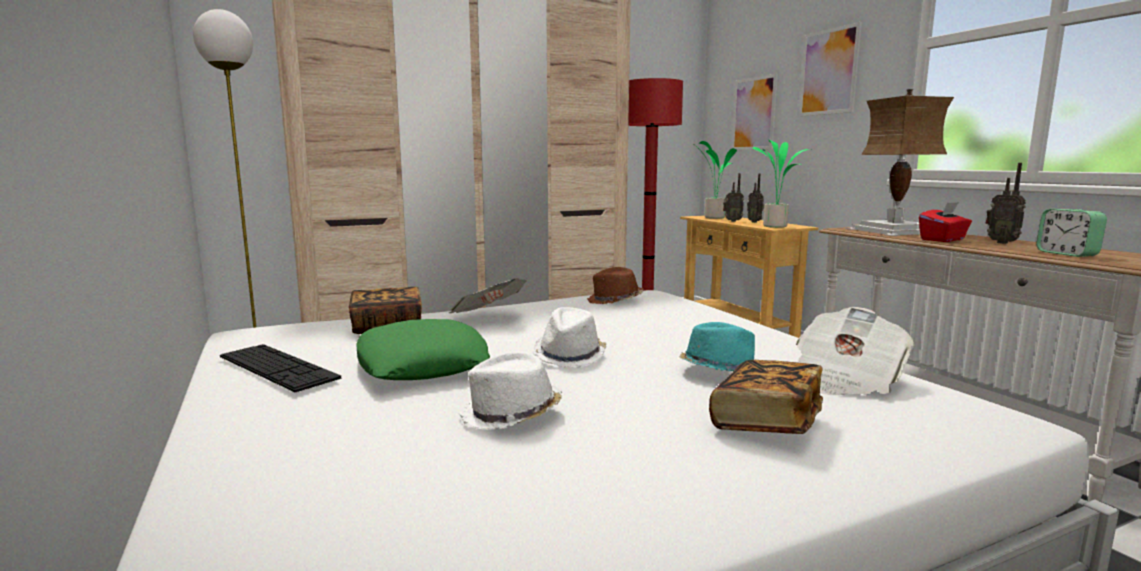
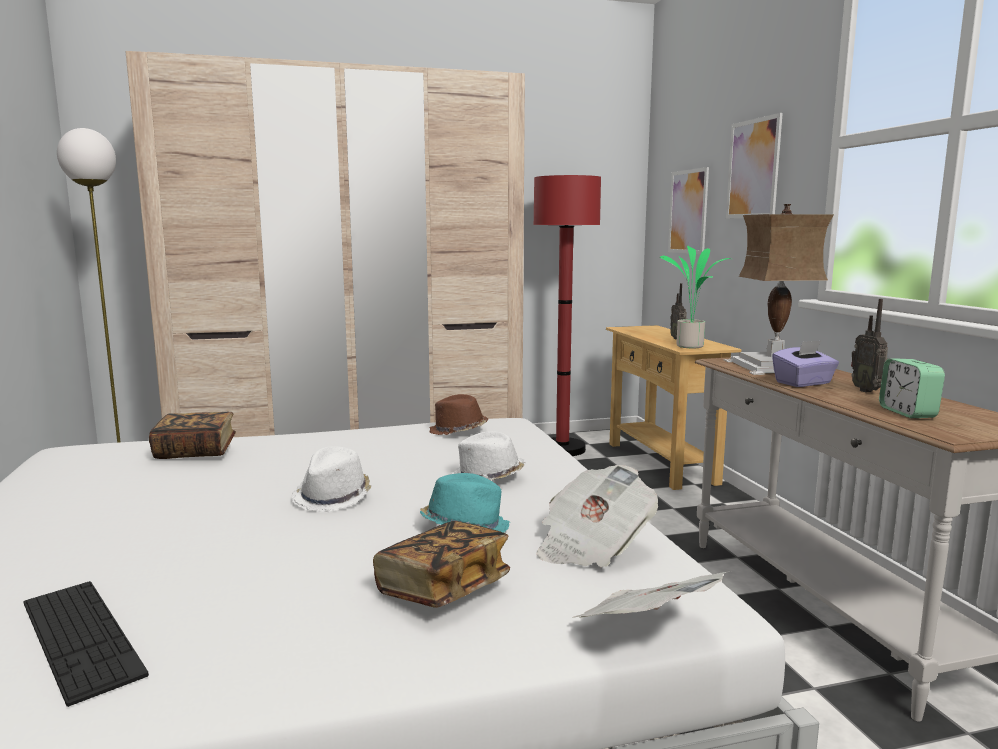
camera: 10 degrees right, 0 degrees up
keyboard [220,344,341,392] -> keyboard moved to [23,581,149,707]
green pillow [357,319,490,380] -> none
newspaper [449,278,527,313] -> newspaper moved to [572,571,730,618]
white hat [459,352,562,430] -> white hat moved to [451,431,525,480]
potted plant [695,141,737,219] -> none
radio [723,173,744,222] -> none
red tissue box [919,202,972,242] -> purple tissue box [772,340,839,387]

